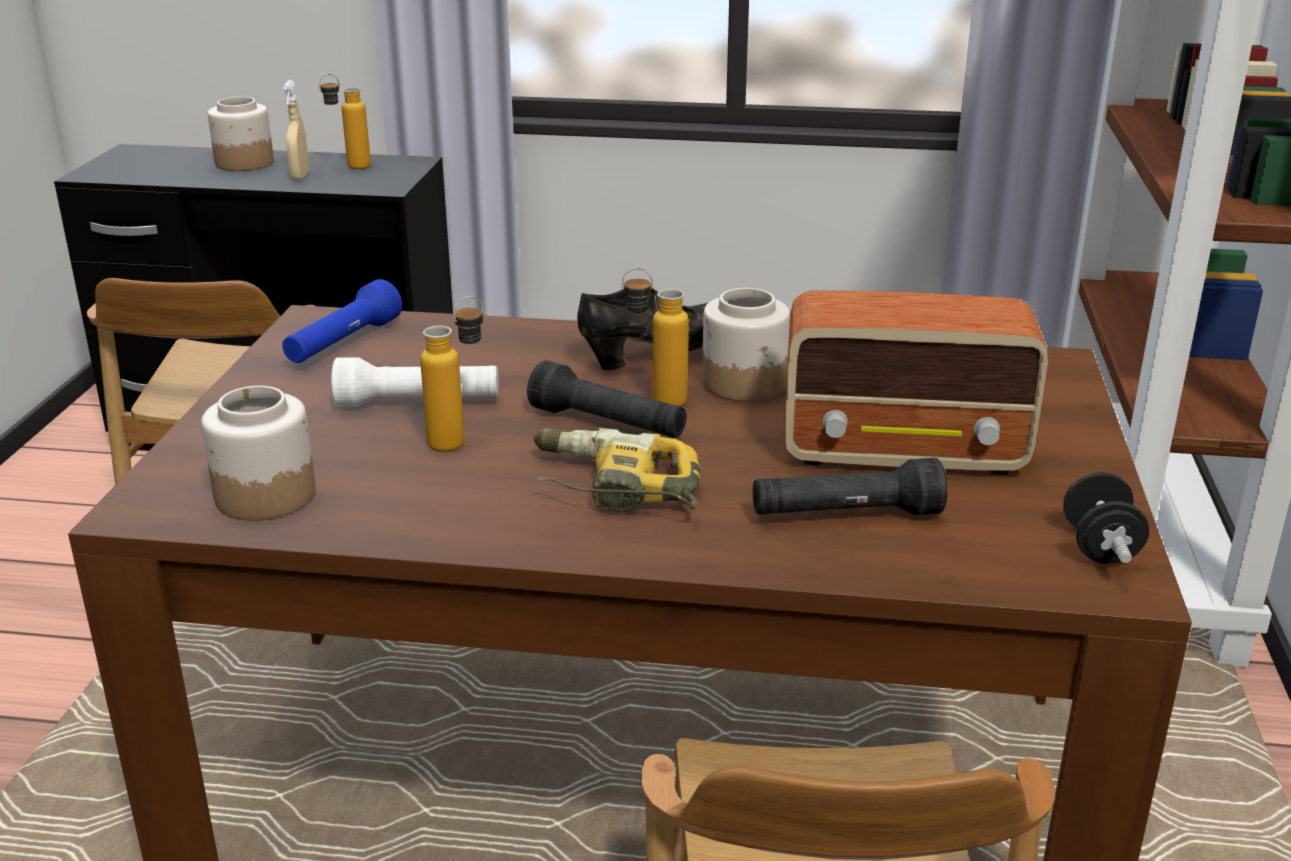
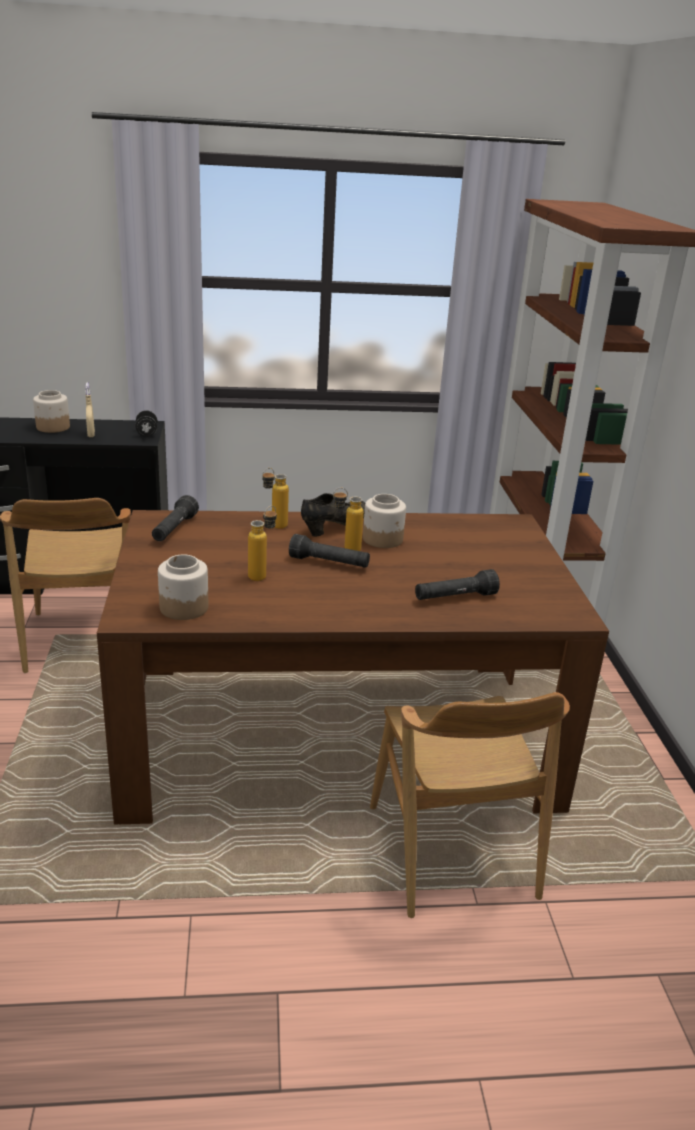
camera: 15 degrees left, 0 degrees up
blue flashlight [282,279,402,363] -> black flashlight [152,495,199,541]
bottle [319,74,371,169] -> bottle moved to [262,468,289,529]
white flashlight [331,357,498,406] -> none
power drill [533,428,700,512] -> none
radio [785,290,1048,475] -> none
black dumbbell [1063,472,1149,564] -> black dumbbell moved to [135,410,157,437]

